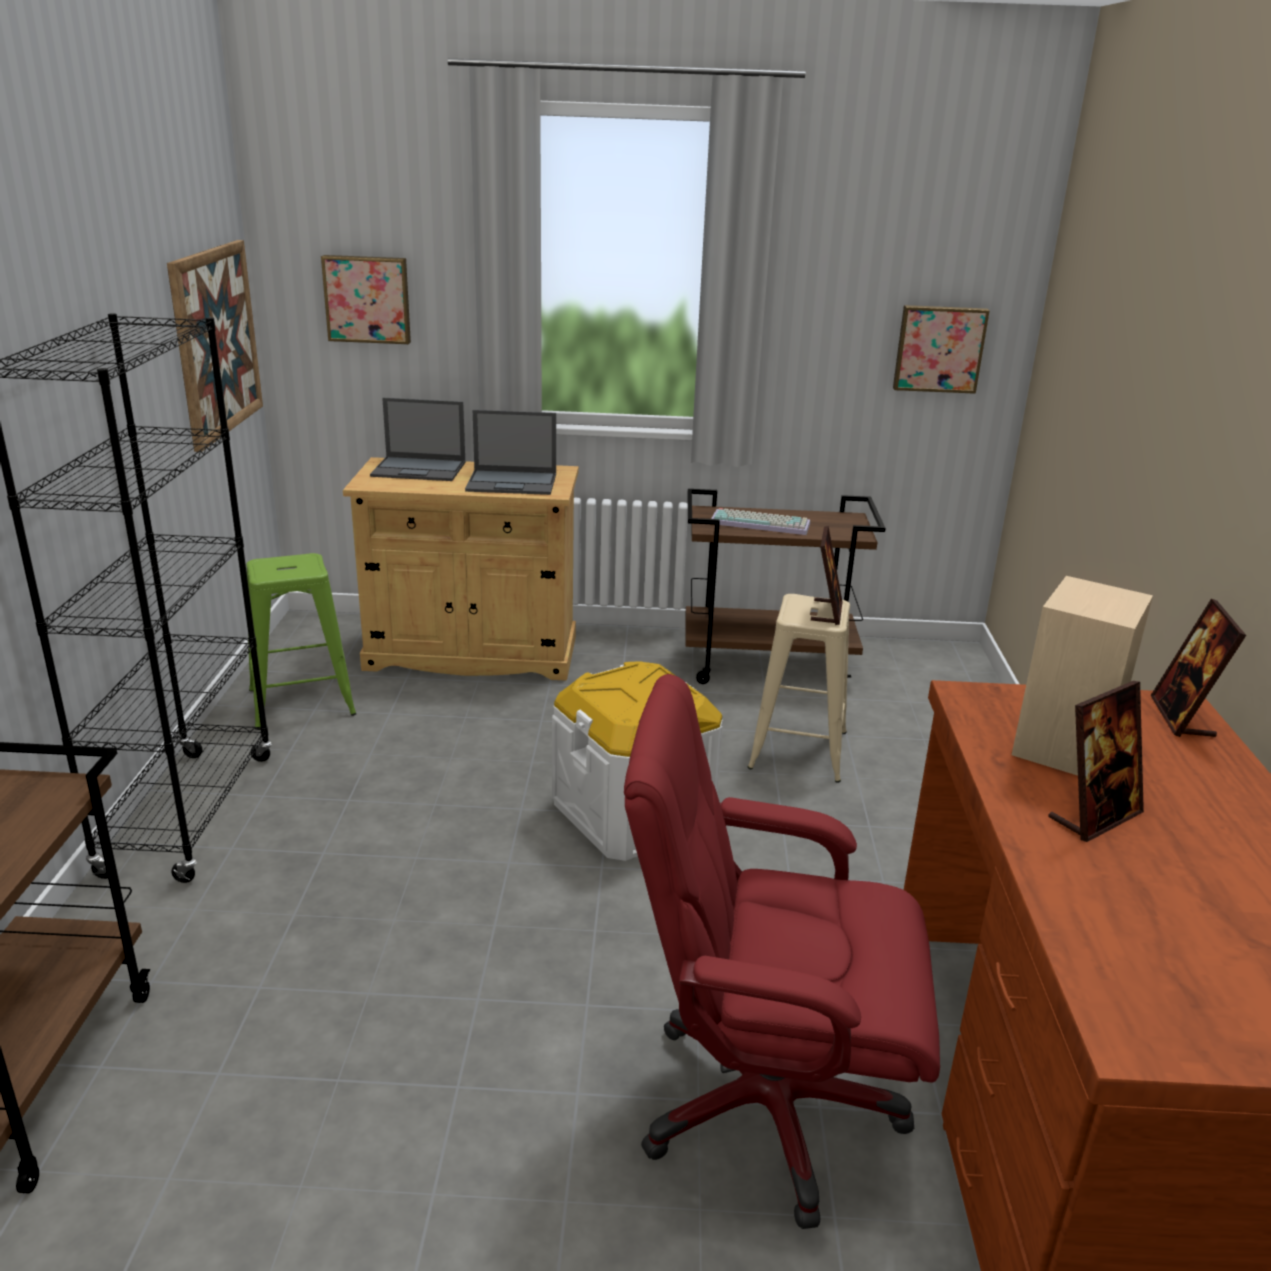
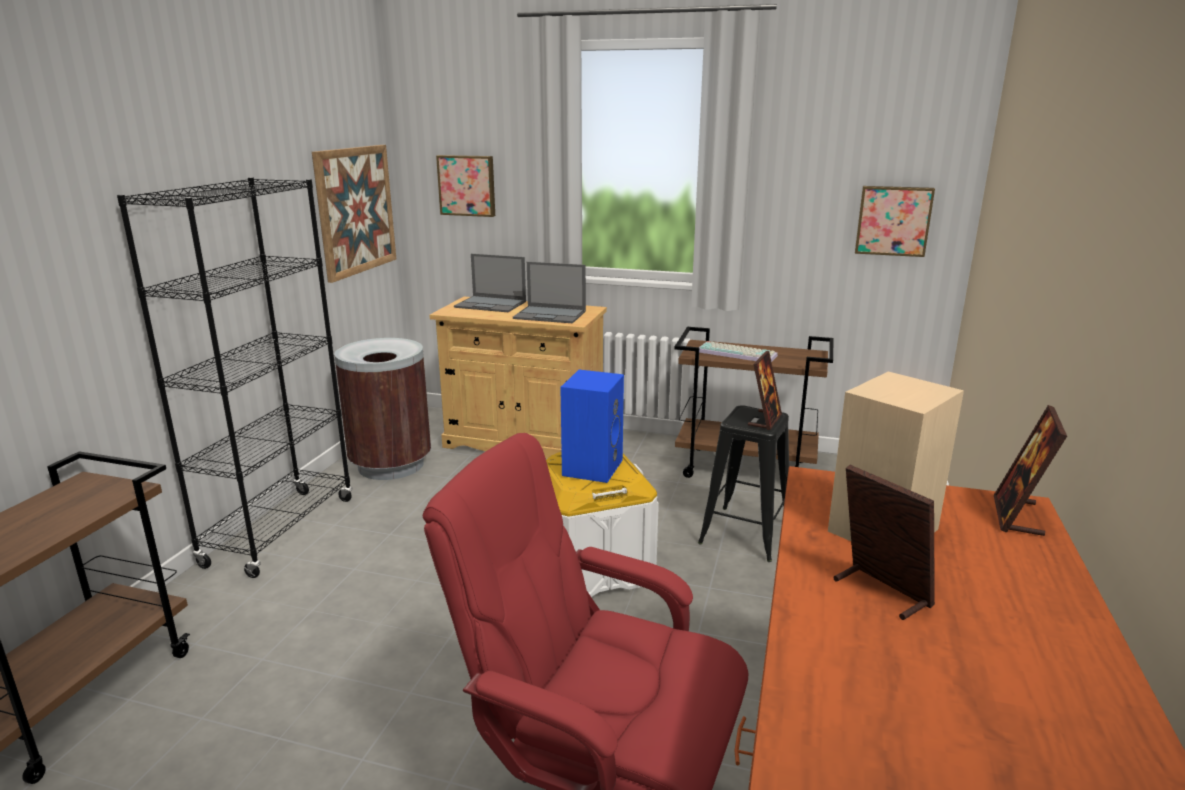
camera: 15 degrees right, 5 degrees down
green stool [246,553,356,730] -> brown trash can [334,338,431,480]
beige stool [747,594,850,783] -> black stool [698,405,789,562]
picture frame [1048,681,1144,842] -> picture frame turned 105 degrees counterclockwise [833,465,935,620]
none -> blue speaker [560,370,624,483]

